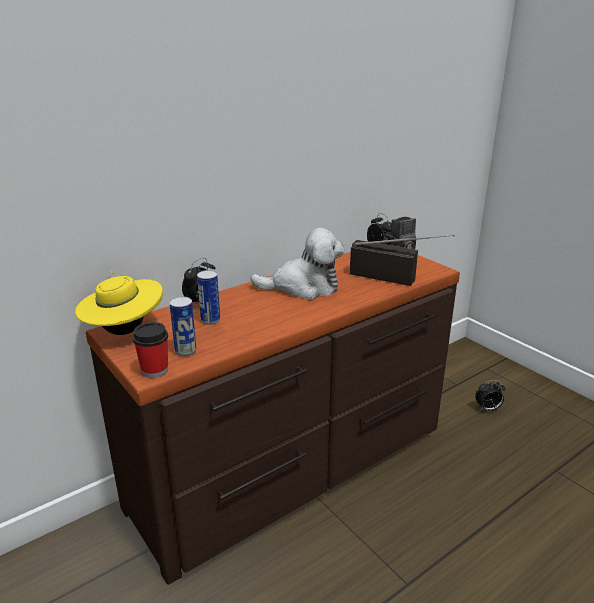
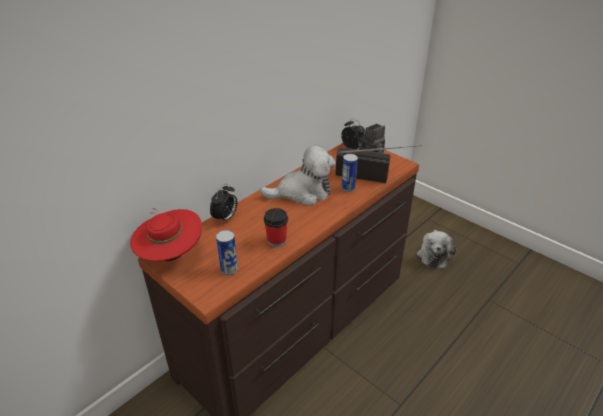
camera: 10 degrees left, 10 degrees up
yellow hat [75,271,163,335] -> red hat [130,208,202,261]
cup [133,322,168,378] -> cup moved to [264,208,288,247]
can [197,270,220,325] -> can moved to [341,154,358,192]
alarm clock [475,380,505,411] -> plush toy [417,230,456,269]

